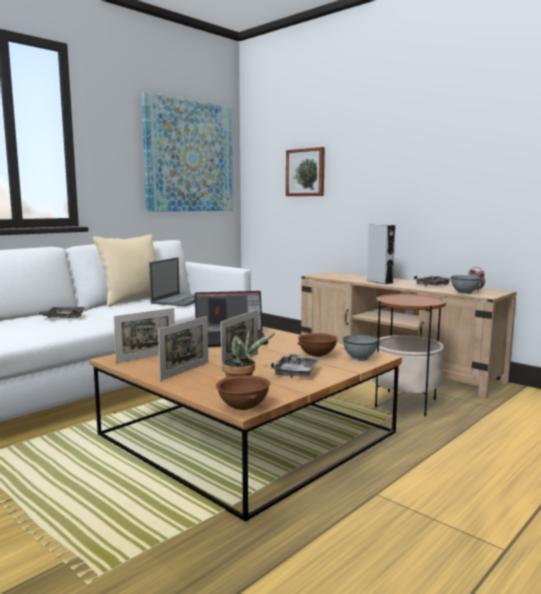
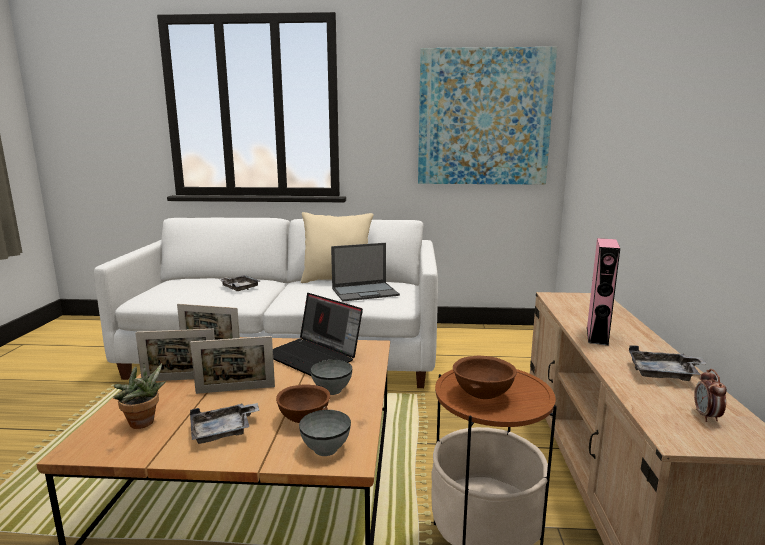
camera: 50 degrees right, 5 degrees up
brown bowl [216,375,270,410] -> brown bowl moved to [453,356,517,399]
picture [286,147,325,196] -> none
grey speaker [367,224,395,284] -> pink speaker [587,238,620,346]
grey bowl [451,275,481,294] -> grey bowl moved to [311,360,352,395]

